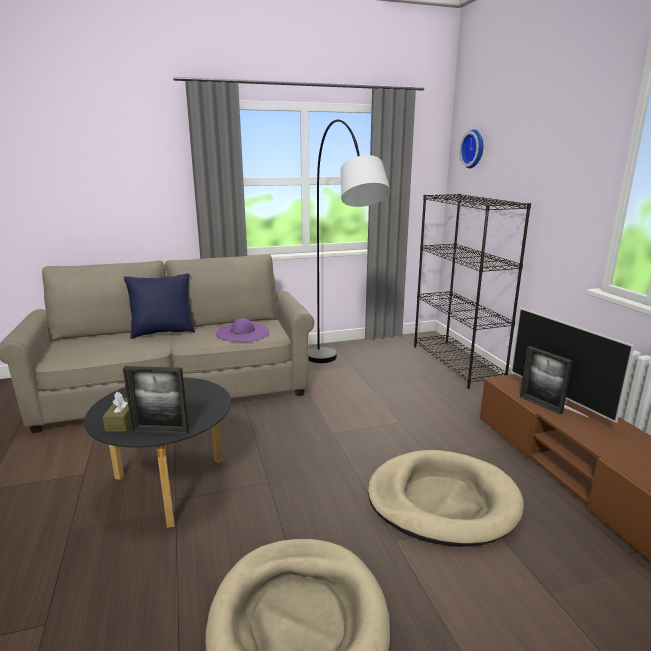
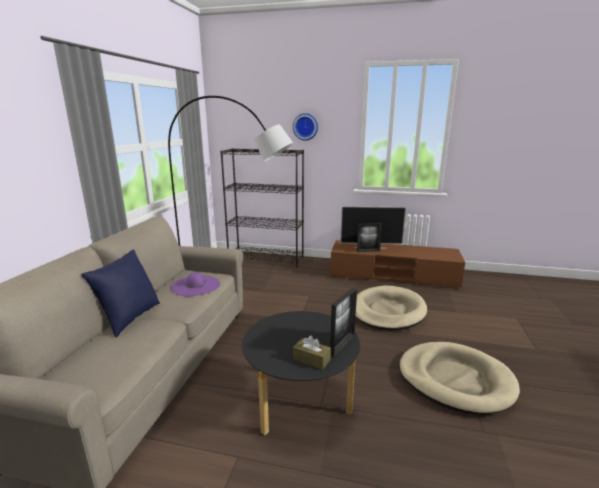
camera: 60 degrees left, 0 degrees up
wall clock [459,129,483,168] -> wall clock moved to [293,113,318,141]

